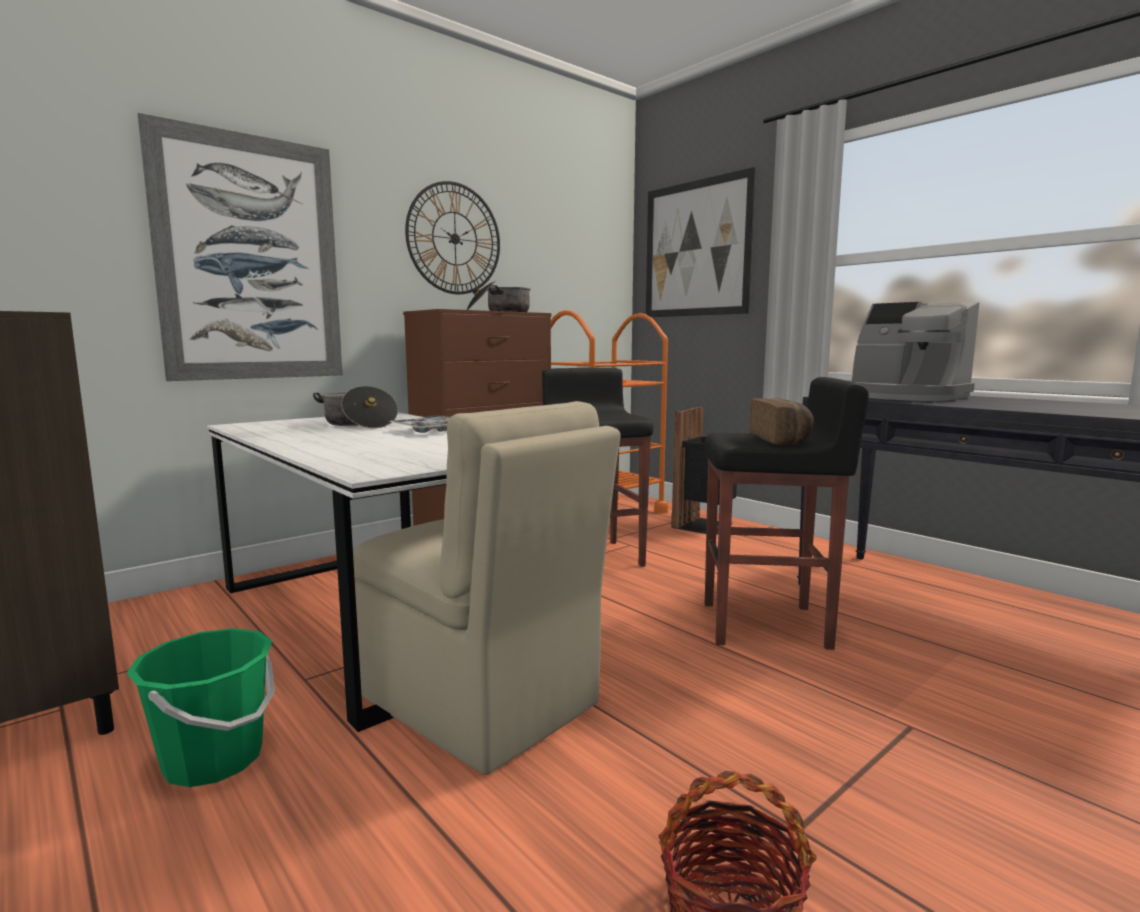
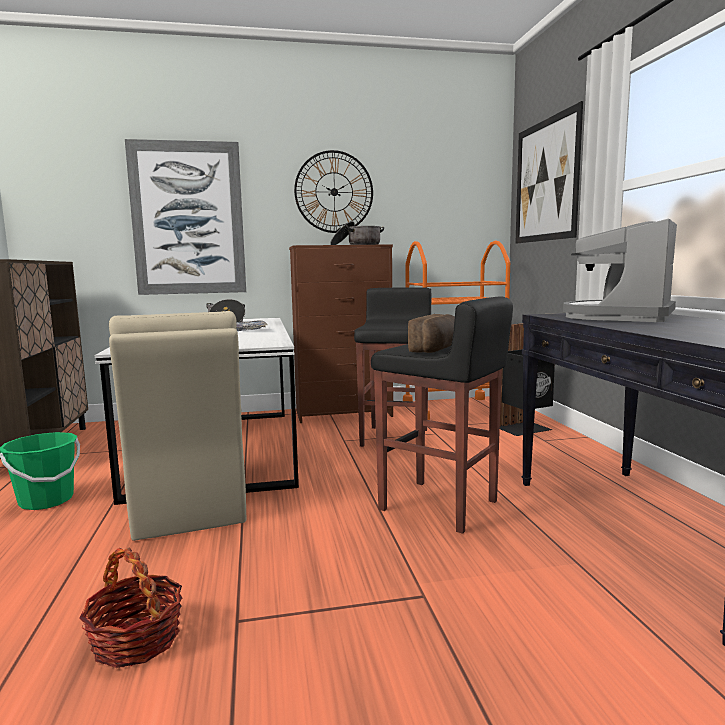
camera: 30 degrees right, 0 degrees up
coffee machine [848,302,979,401] -> coffee machine turned 45 degrees clockwise [563,218,677,322]

